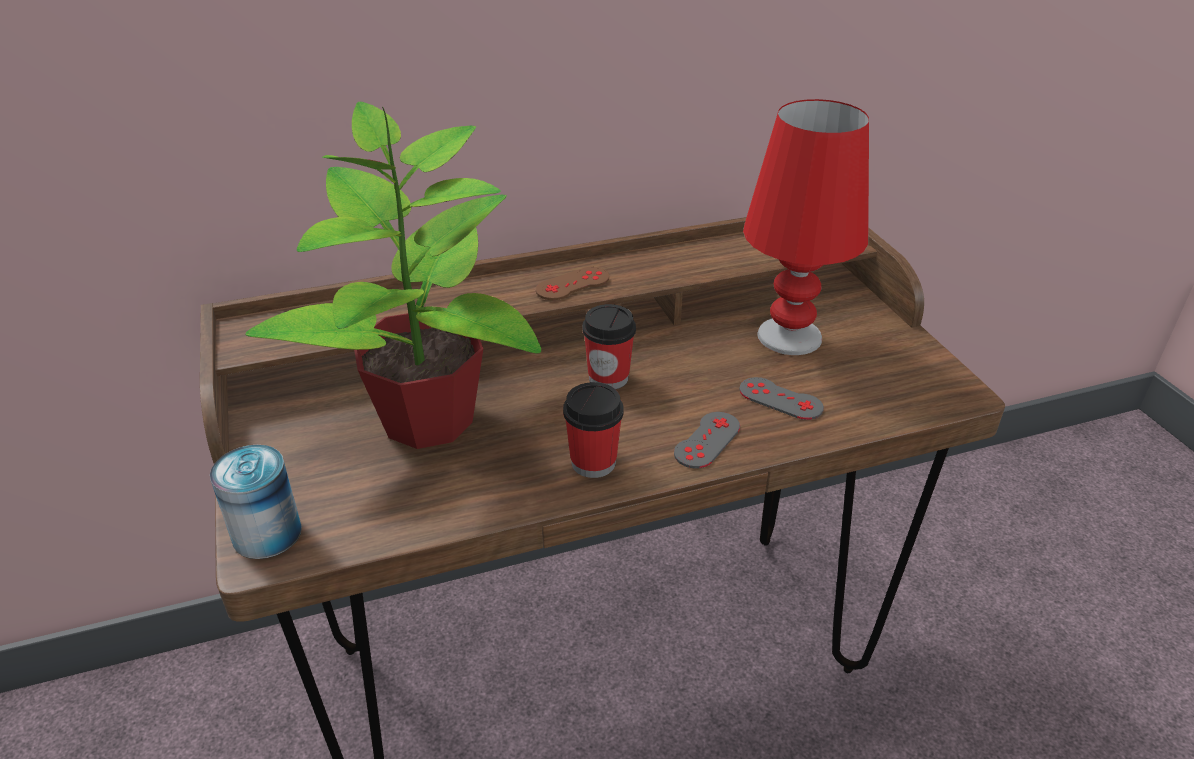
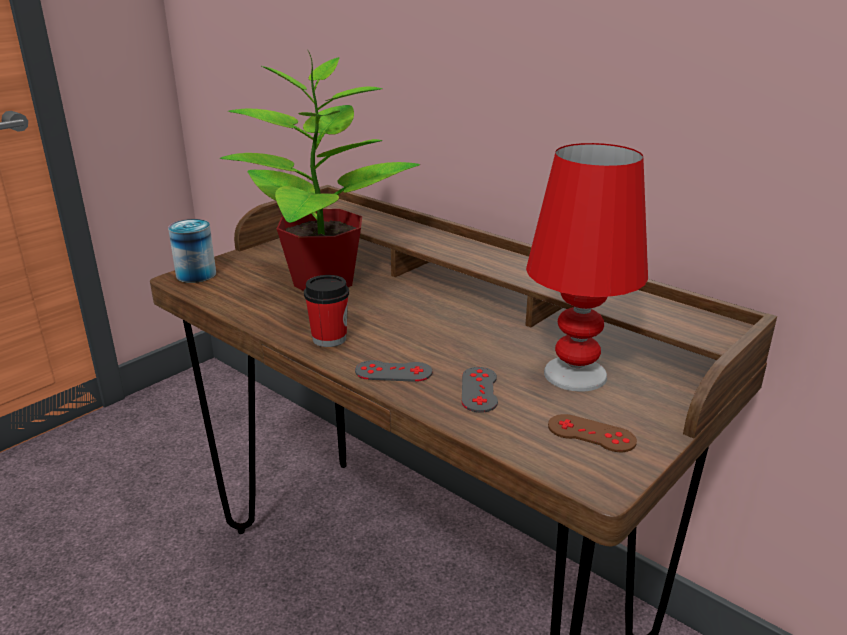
camera: 60 degrees right, 10 degrees down
brown game controller [536,267,609,300] -> brown game controller moved to [548,414,637,452]
cup [582,304,636,389] -> none

